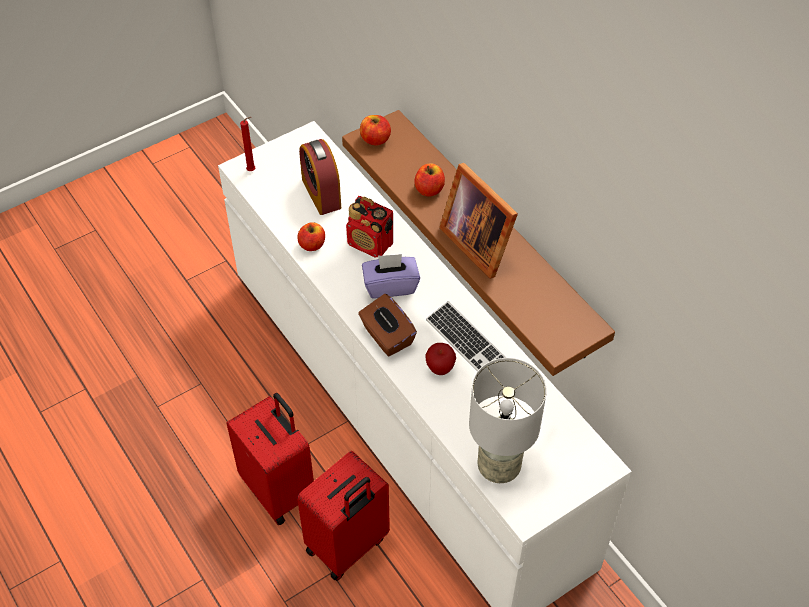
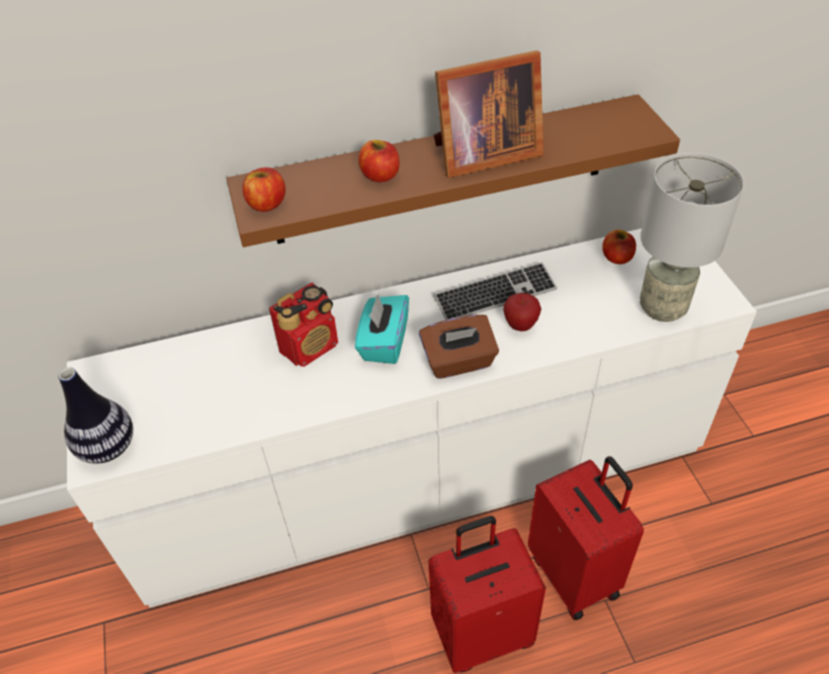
camera: 70 degrees left, 5 degrees down
red candle [240,117,255,171] -> vase [58,368,133,464]
apple [298,222,325,251] -> apple moved to [602,230,636,264]
alarm clock [299,139,341,215] -> none
purple tissue box [362,254,420,298] -> turquoise tissue box [355,294,409,364]

